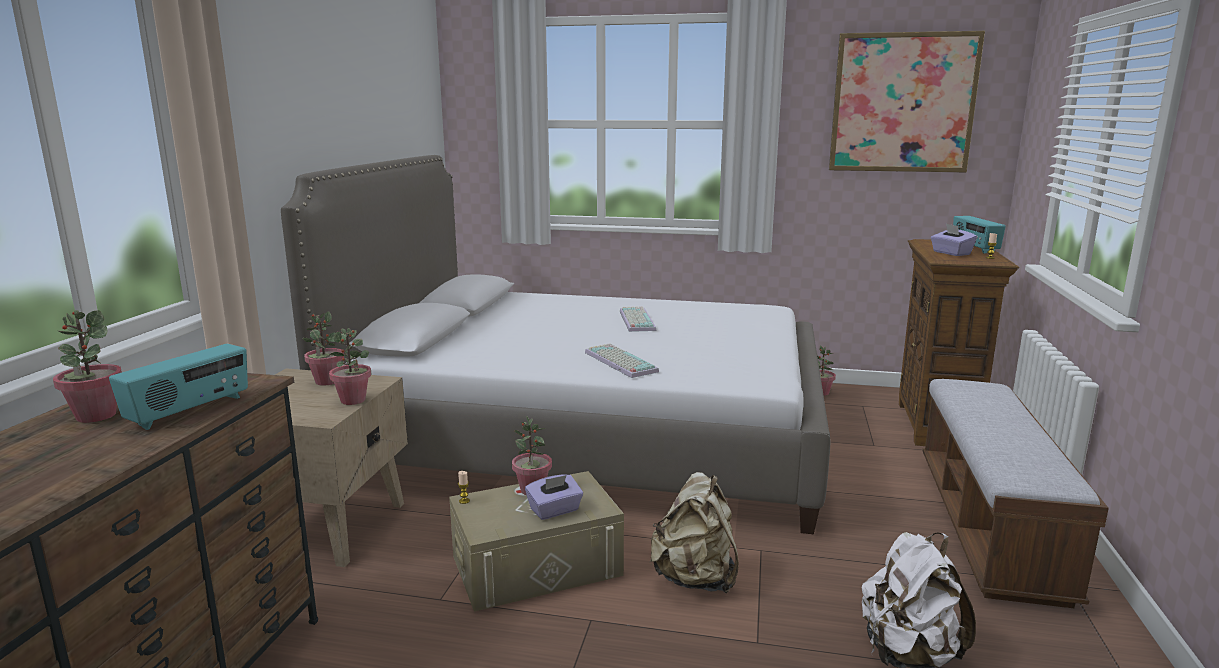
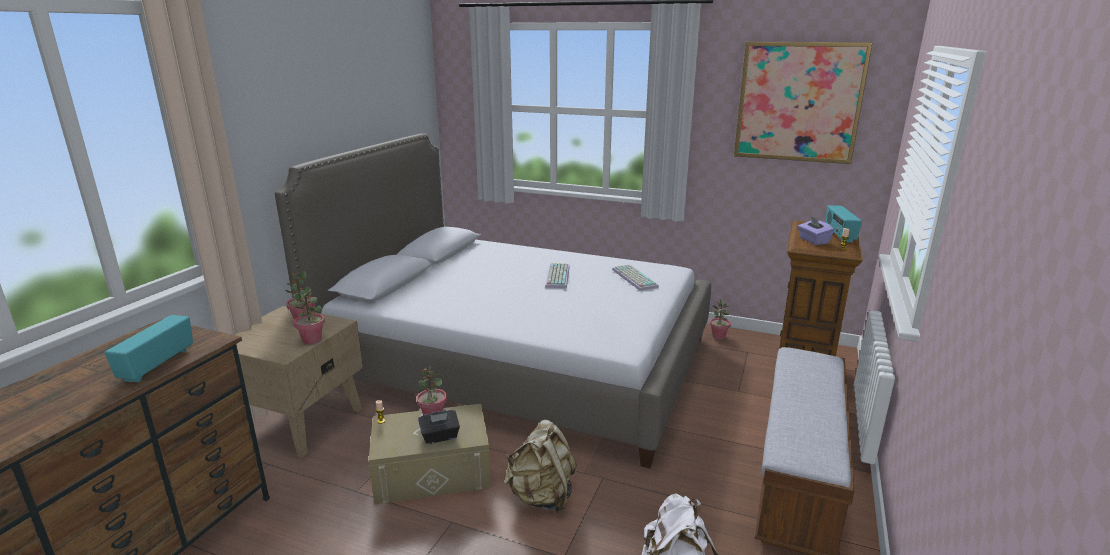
camera: 10 degrees right, 5 degrees up
potted plant [53,310,122,423] -> none
radio [109,344,248,430] -> radio turned 150 degrees clockwise [105,315,193,382]
purple tissue box [525,474,583,520] -> black tissue box [418,410,460,444]
keyboard [585,343,659,378] -> keyboard moved to [612,264,659,291]

